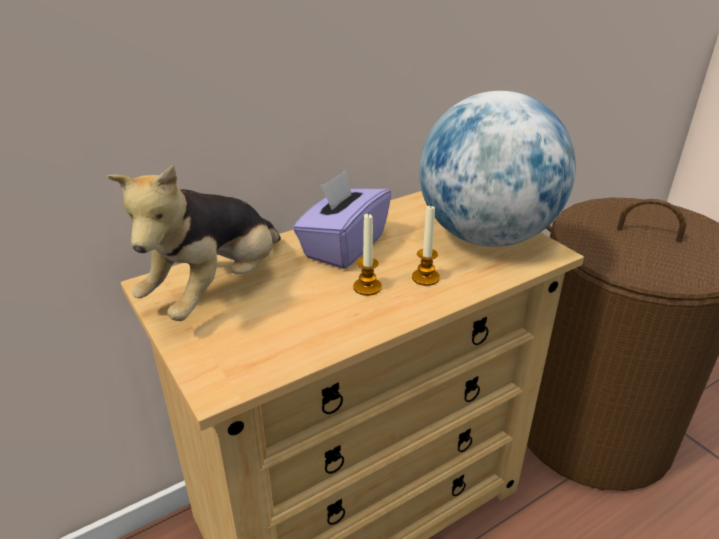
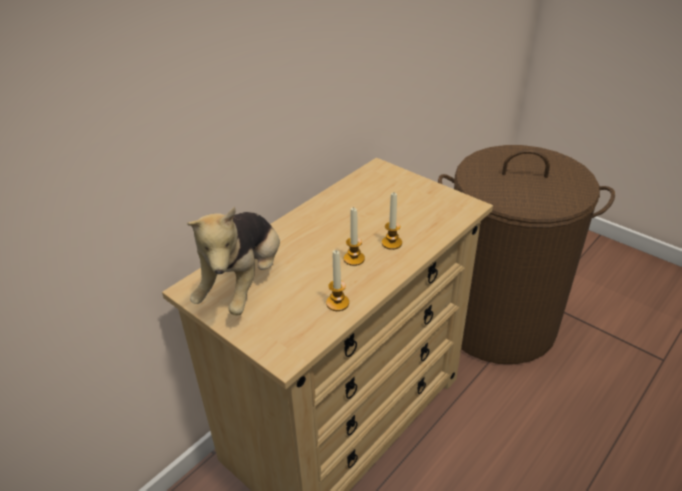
camera: 15 degrees left, 5 degrees up
purple tissue box [293,170,391,269] -> none
globe [419,91,576,247] -> none
none -> candle [326,250,349,311]

